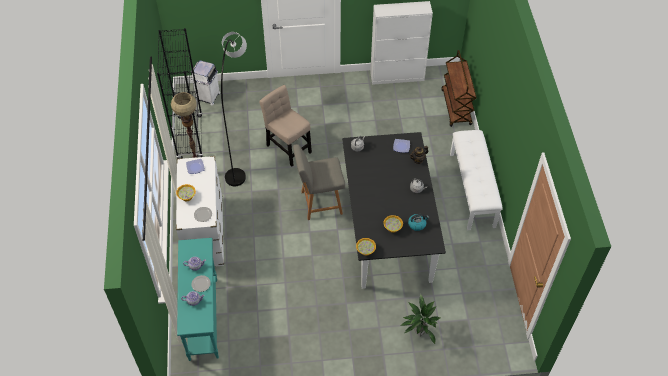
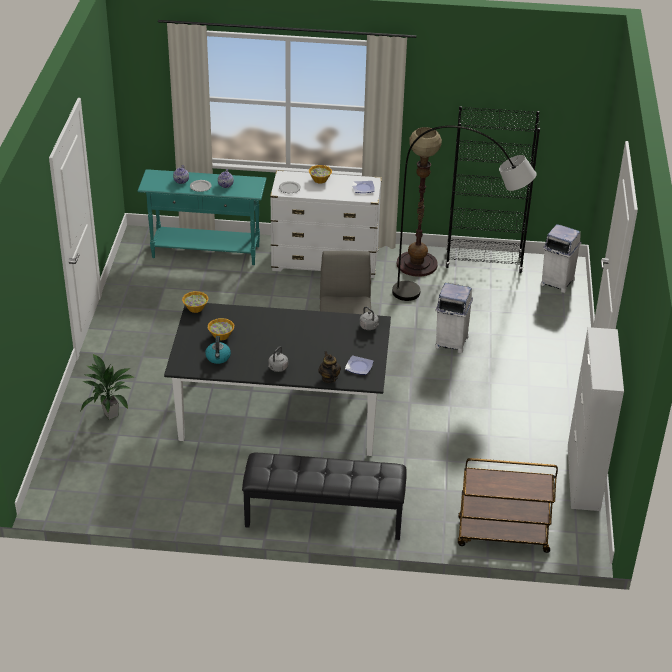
camera: 100 degrees right, 15 degrees down
beige chair [259,85,312,167] -> white trash can [435,283,473,353]
white bench [450,130,503,230] -> black bench [242,453,407,540]

